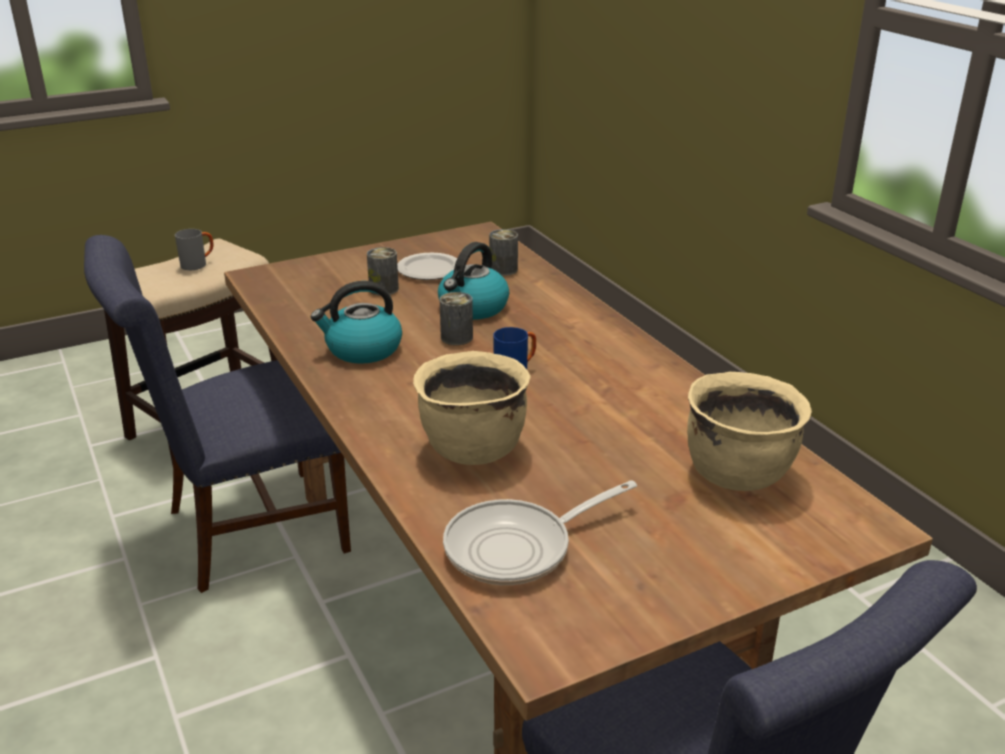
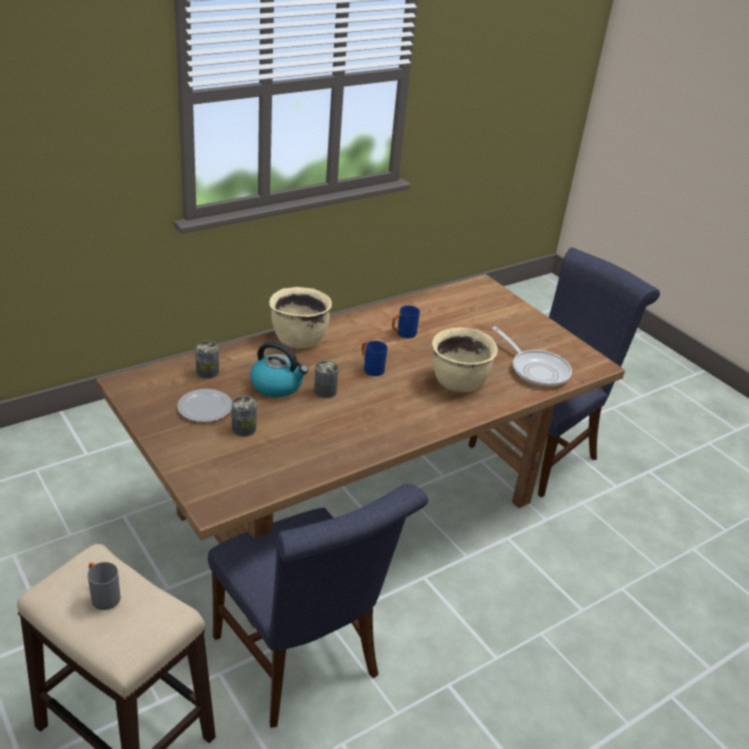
camera: 100 degrees left, 5 degrees up
kettle [311,281,402,364] -> none
beige cooking pot [687,372,812,491] -> beige cooking pot moved to [269,287,332,348]
none -> blue mug [392,305,420,338]

